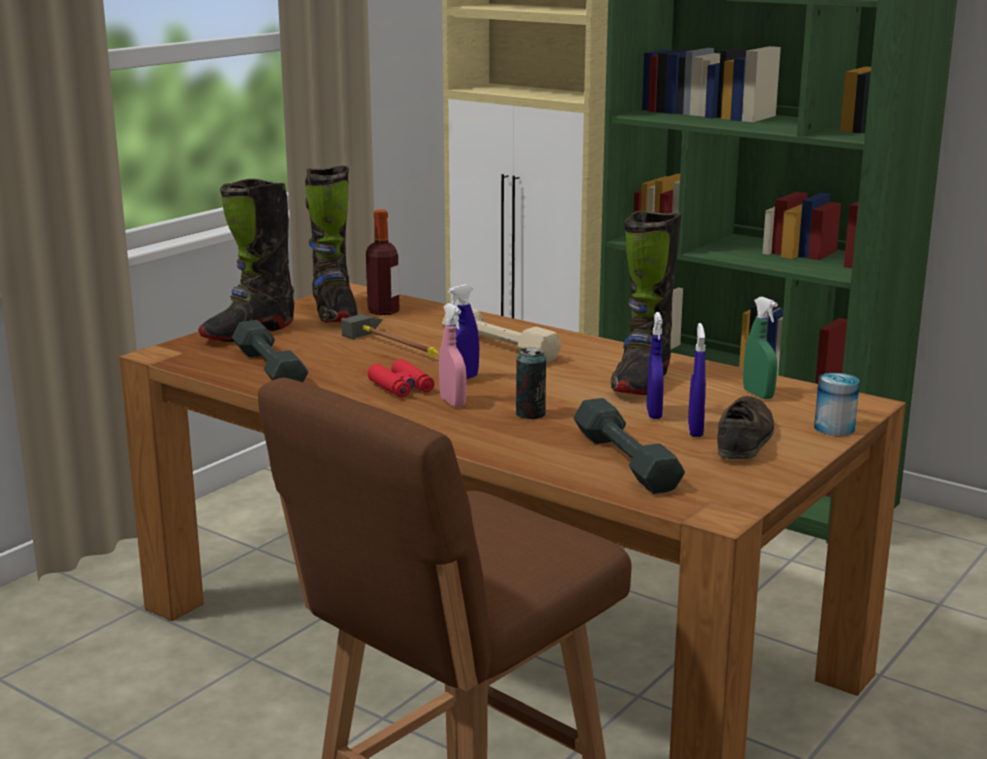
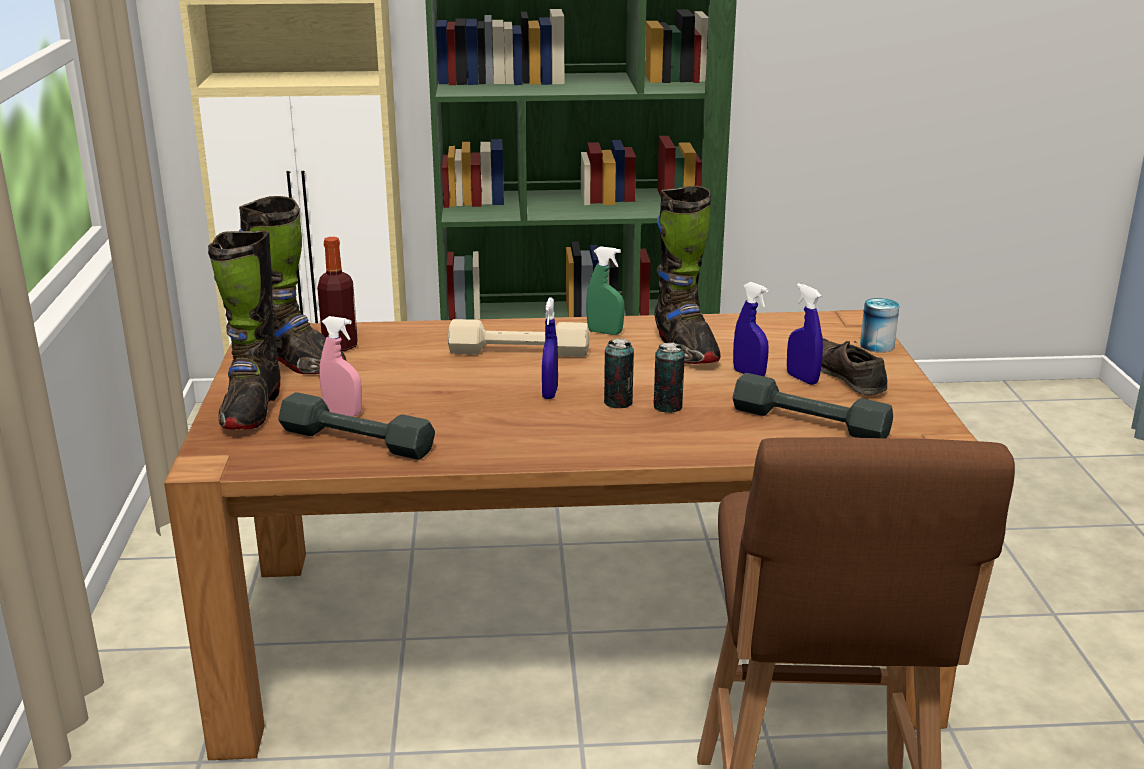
camera: 40 degrees left, 5 degrees up
hammer [341,314,439,355] -> none
red binoculars [368,359,435,397] -> none
pink spray bottle [439,303,467,407] -> pink spray bottle moved to [320,316,362,416]
green spray bottle [743,297,778,399] -> green spray bottle moved to [586,246,624,335]
none -> can [604,339,634,408]

